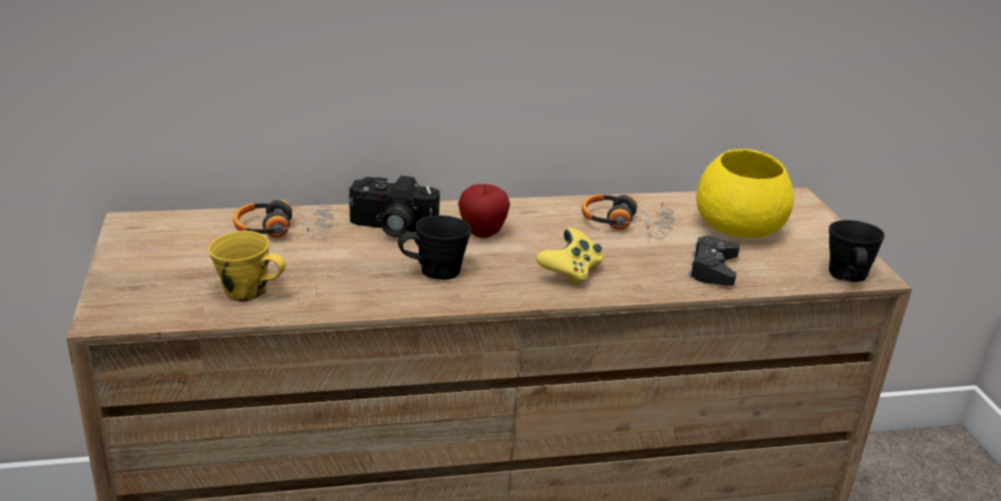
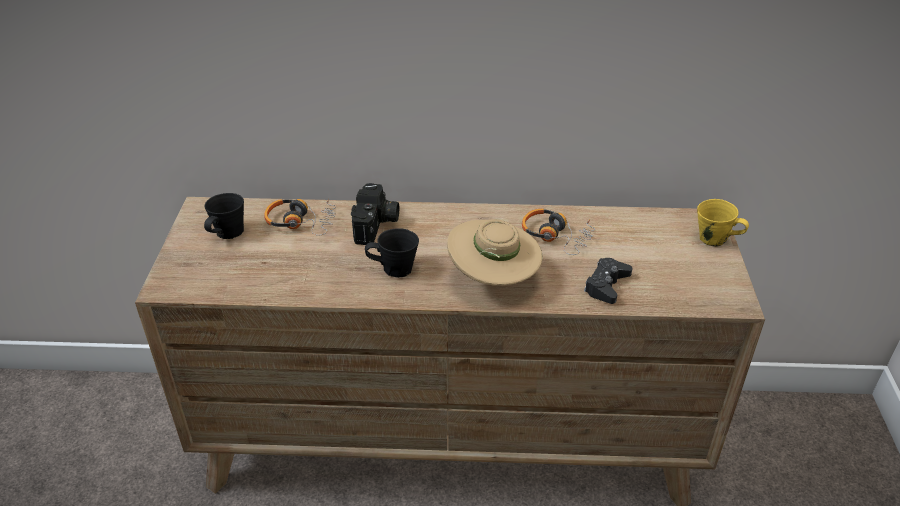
camera: 15 degrees right, 10 degrees up
yellow mug [208,231,285,302] -> yellow mug moved to [697,199,749,247]
camera [349,176,440,237] -> camera turned 105 degrees counterclockwise [351,183,399,245]
apple [458,184,510,238] -> none
yellow game controller [536,228,603,286] -> beige hat [447,219,543,286]
yellow bowl [696,149,794,238] -> none
black mug [829,220,885,282] -> black mug moved to [204,193,244,239]

